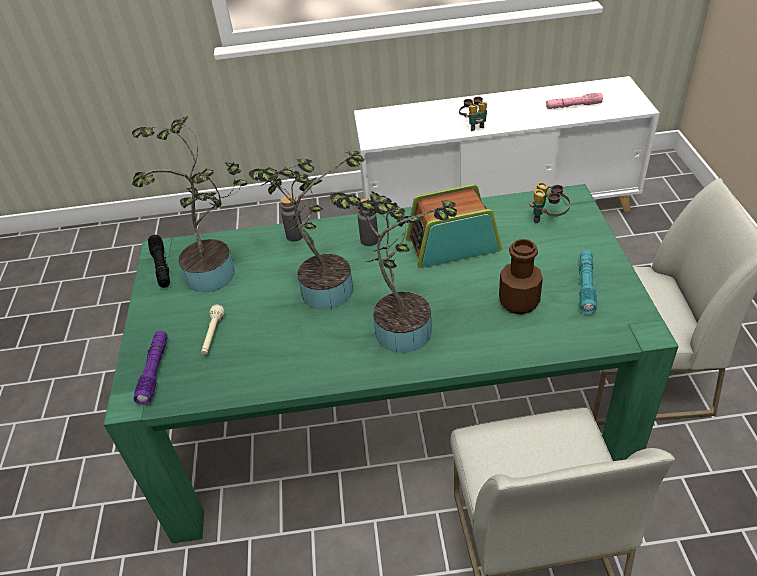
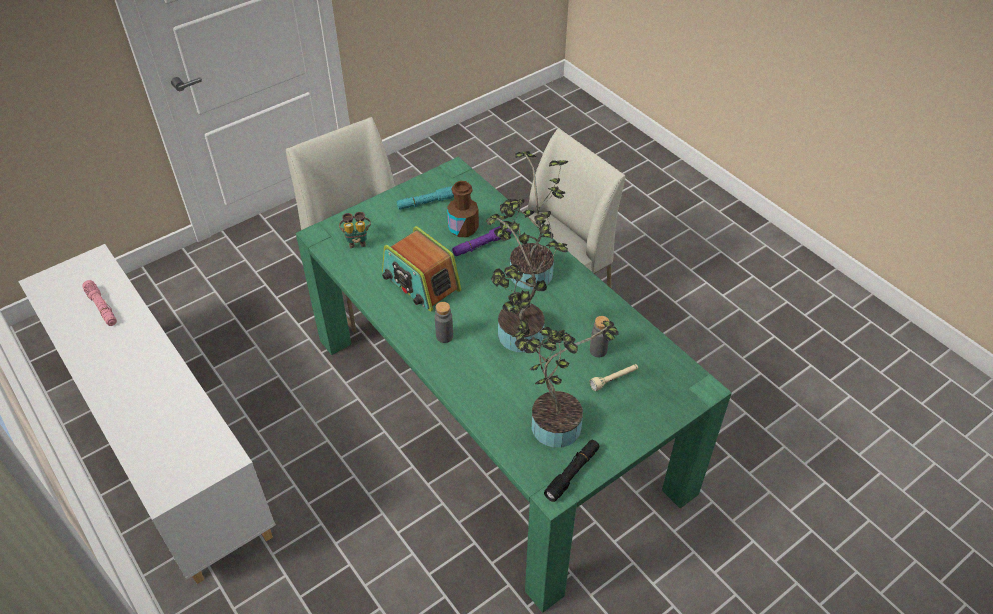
camera: 125 degrees left, 5 degrees up
purple flashlight [134,331,167,405] -> purple flashlight moved to [452,226,511,256]
grey bottle [280,194,303,241] -> grey bottle moved to [590,316,609,357]
binoculars [459,97,487,131] -> none

